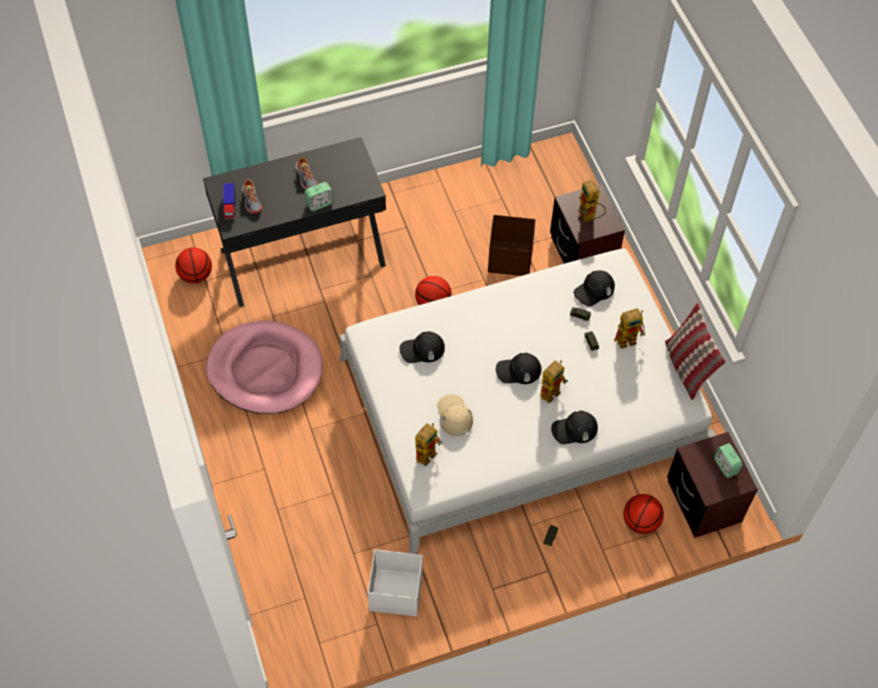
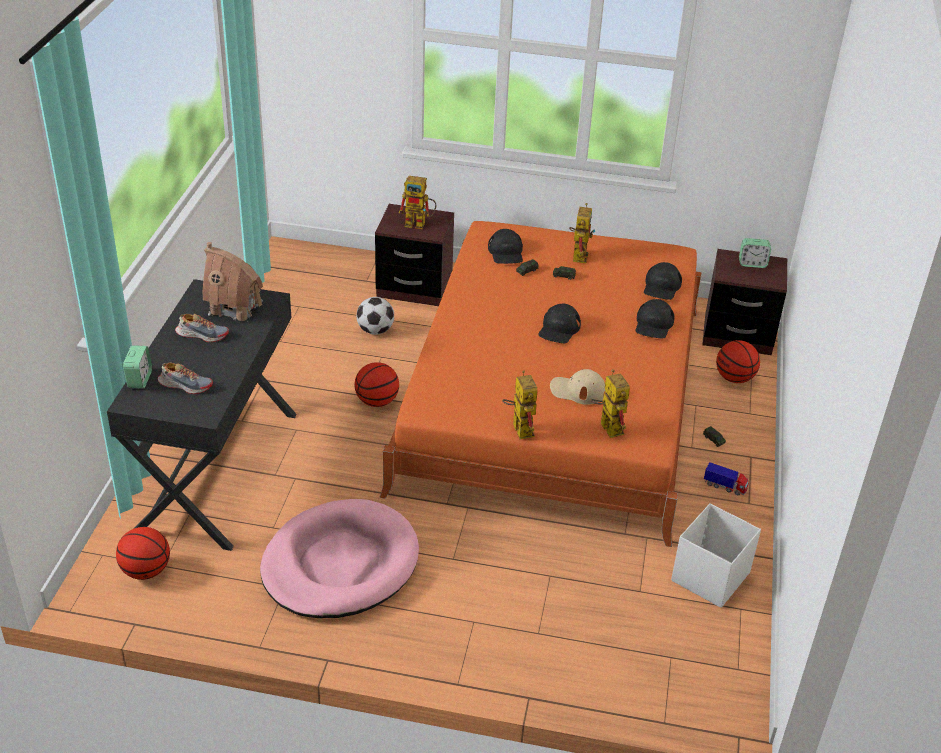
camera: 60 degrees left, 20 degrees down
toy truck [223,183,235,220] -> toy truck moved to [704,462,749,495]
alarm clock [304,182,333,211] -> alarm clock moved to [123,346,152,388]
white bed [339,248,716,554] -> orange bed [380,221,702,547]
black cap [400,331,445,363] -> black cap moved to [644,262,682,300]
brown storage box [488,215,536,276] -> football [356,297,394,335]
toy robot [540,360,568,404] -> toy robot moved to [502,370,538,439]
pillow [665,303,726,400] -> none
none -> toy house [203,242,263,321]

